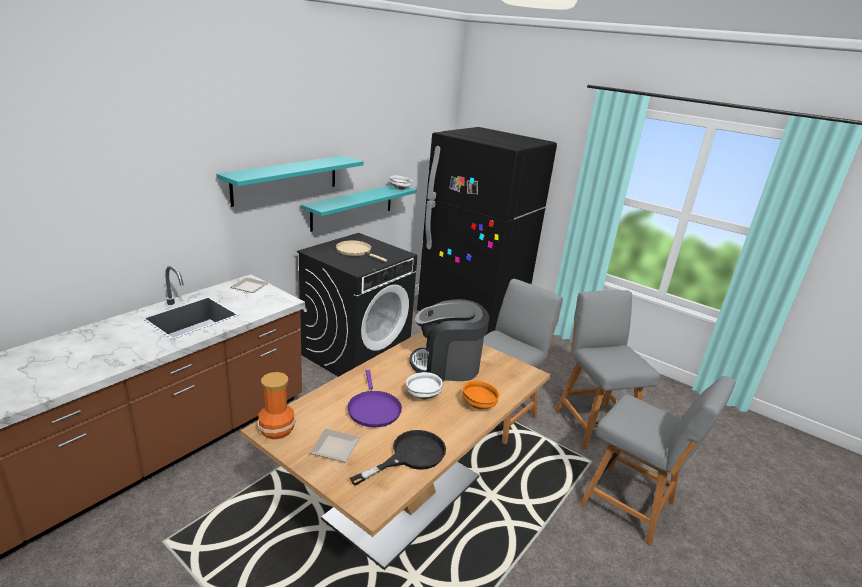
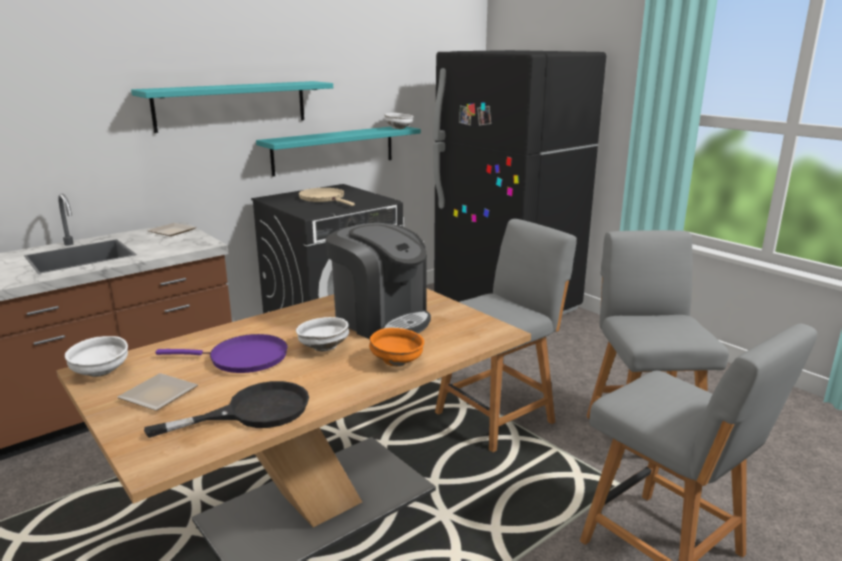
camera: 15 degrees right, 5 degrees down
vase [257,372,296,439] -> white bowl [65,336,128,377]
purple frying pan [347,370,402,427] -> purple frying pan turned 90 degrees counterclockwise [155,334,288,373]
coffee machine [409,299,489,382] -> coffee machine turned 150 degrees counterclockwise [326,223,431,339]

